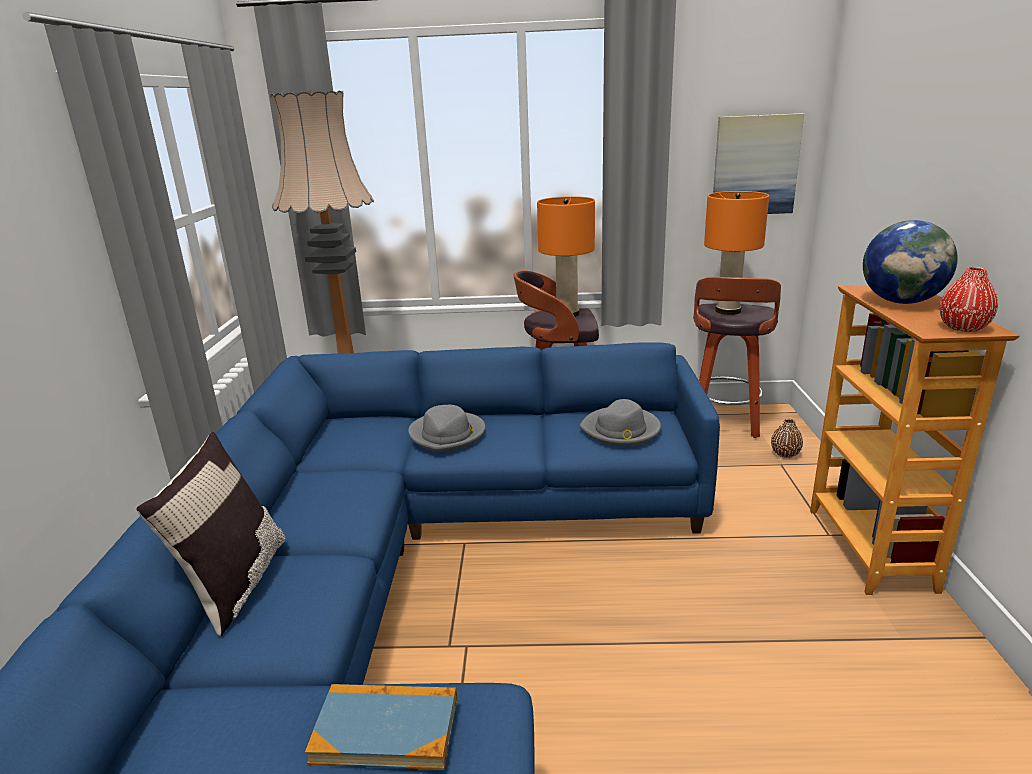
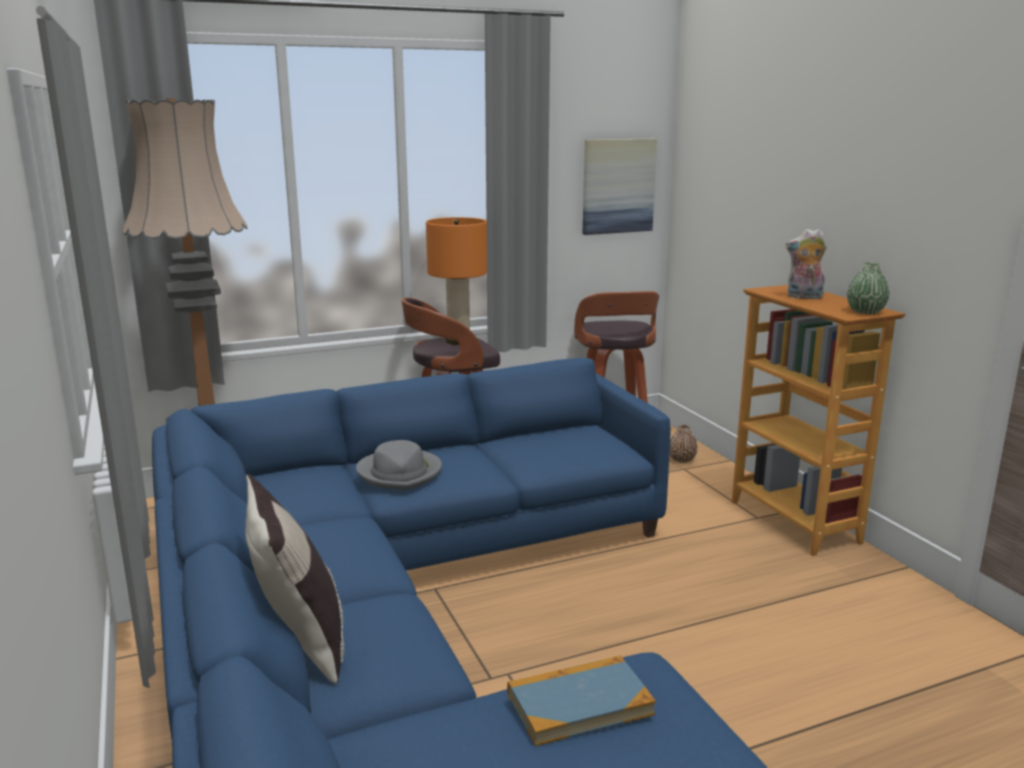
camera: 25 degrees left, 5 degrees down
grey hat [580,399,661,446] -> none
orange table lamp [704,191,769,315] -> none
globe [863,220,958,304] -> plush toy [786,229,827,299]
red vase [939,267,998,332] -> green vase [847,262,889,314]

